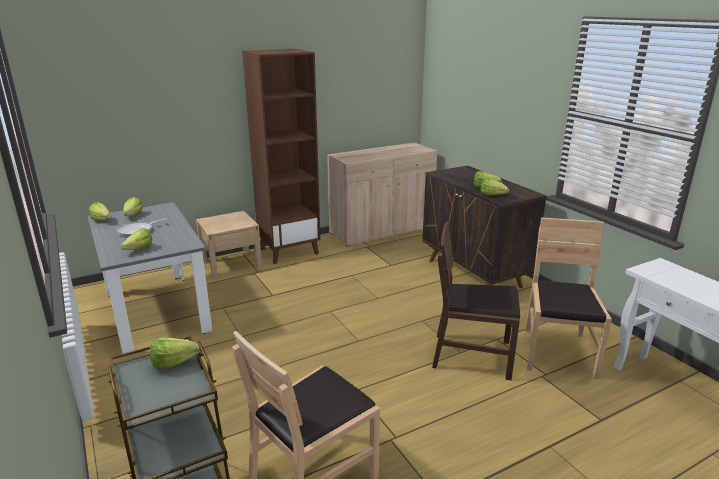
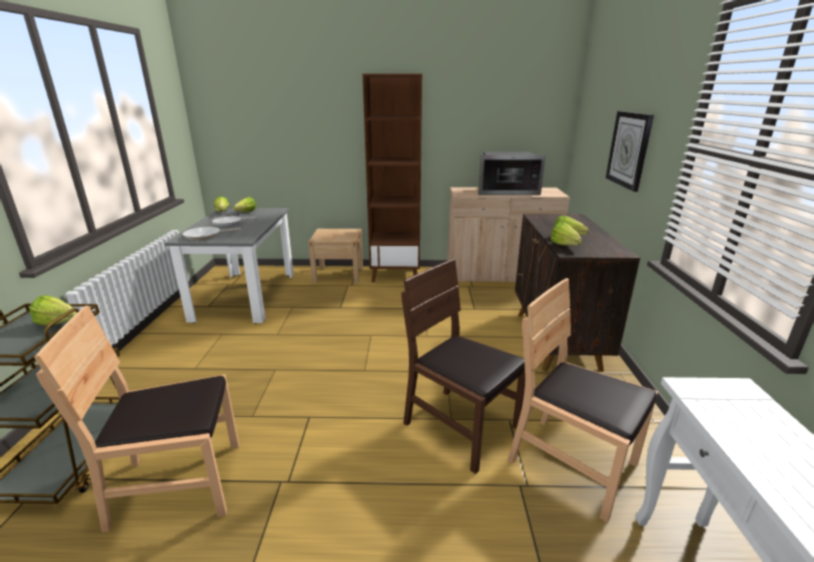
camera: 30 degrees right, 0 degrees up
lettuce [121,228,152,250] -> frying pan [183,227,241,240]
brown chair [525,218,612,379] -> brown chair turned 90 degrees counterclockwise [508,278,658,523]
none -> microwave [478,152,546,195]
none -> wall clock [606,111,654,192]

